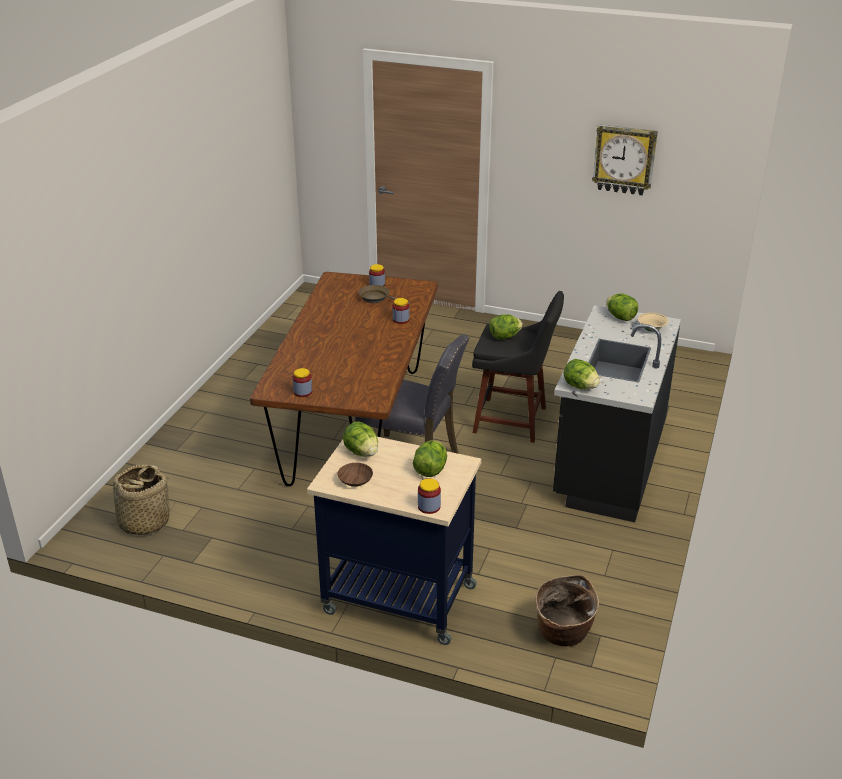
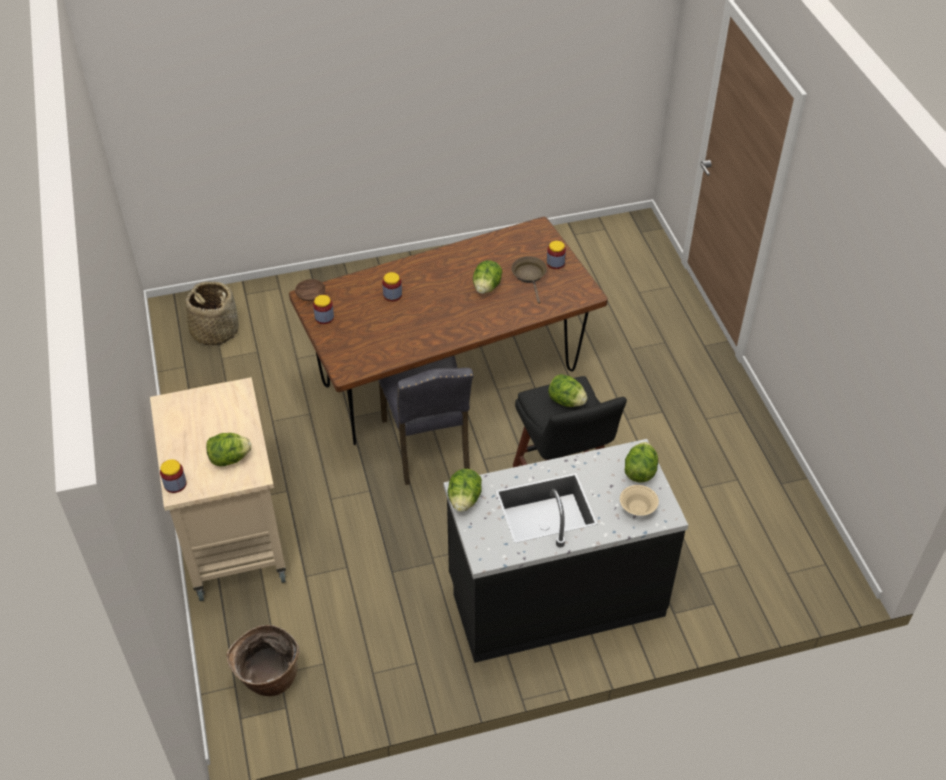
camera: 55 degrees right, 15 degrees up
blue cart [307,437,481,645] -> beige cart [150,377,286,601]
brown bowl [338,463,373,487] -> brown bowl moved to [295,279,325,301]
lettuce [343,421,378,457] -> lettuce moved to [473,260,502,294]
jar [393,298,409,324] -> jar moved to [382,272,402,301]
wall clock [592,124,658,195] -> none

